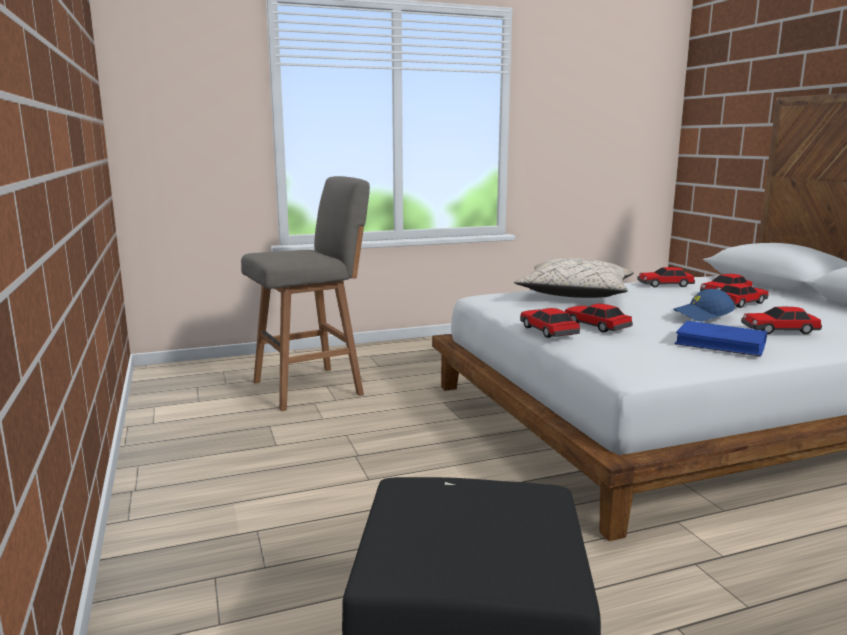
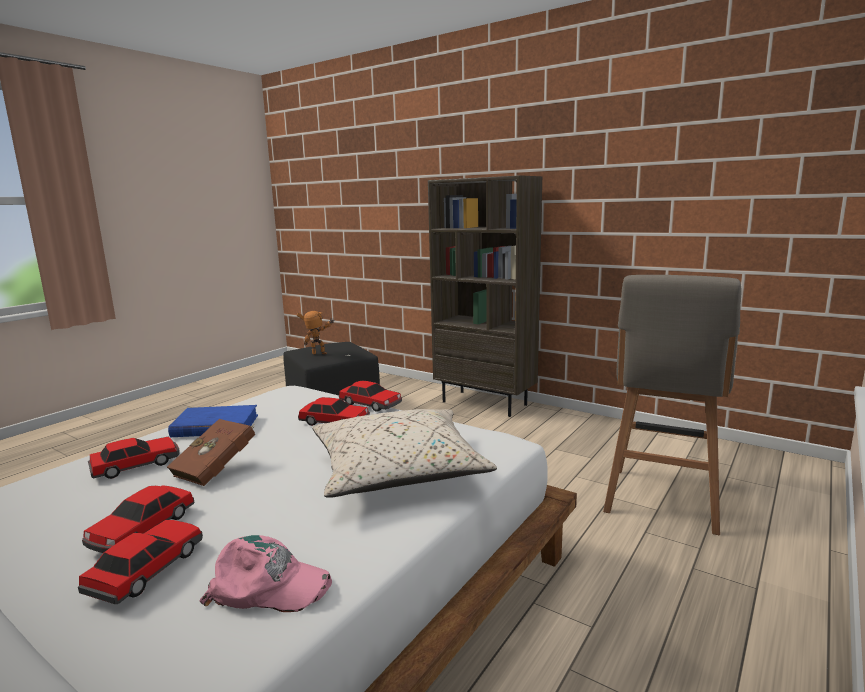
camera: 145 degrees right, 0 degrees up
toy car [637,267,695,287] -> pink cap [199,535,332,612]
blue cap [674,289,735,322] -> brown book [167,419,255,486]
none -> toy robot [297,311,335,355]
none -> brown bookcase [428,175,542,417]

